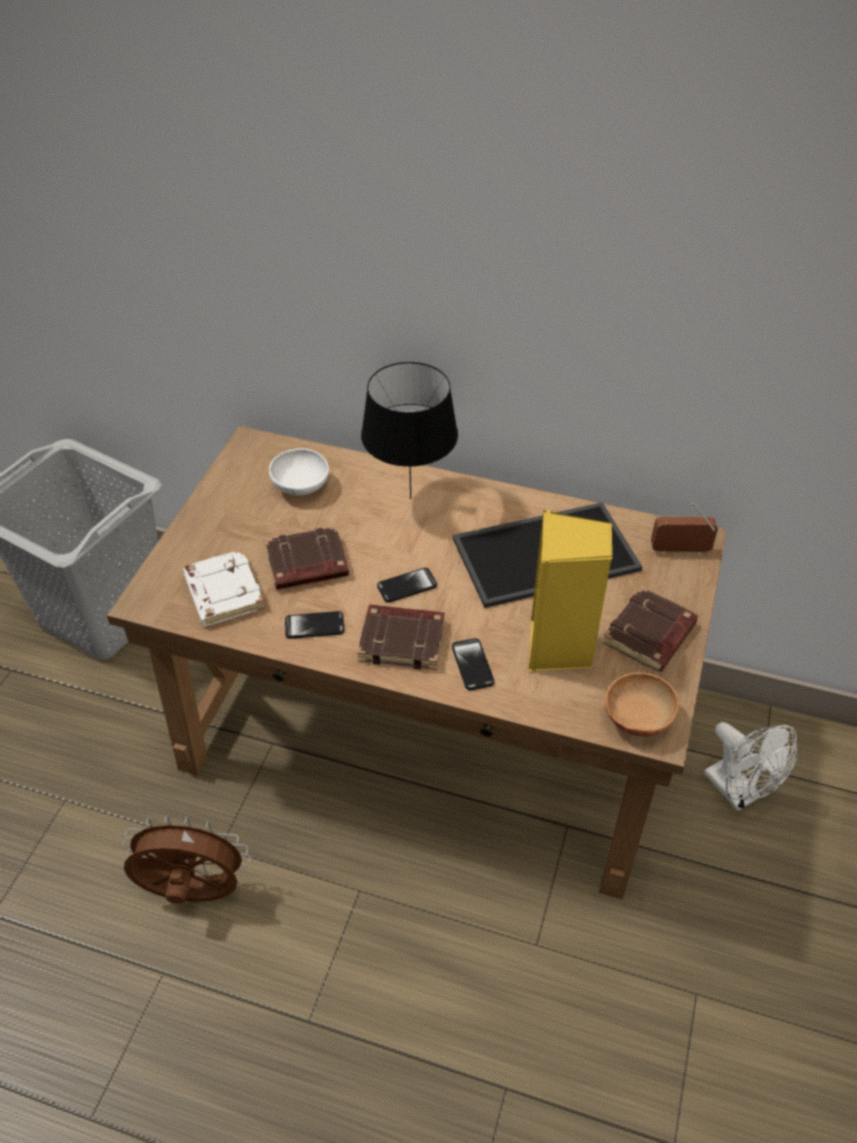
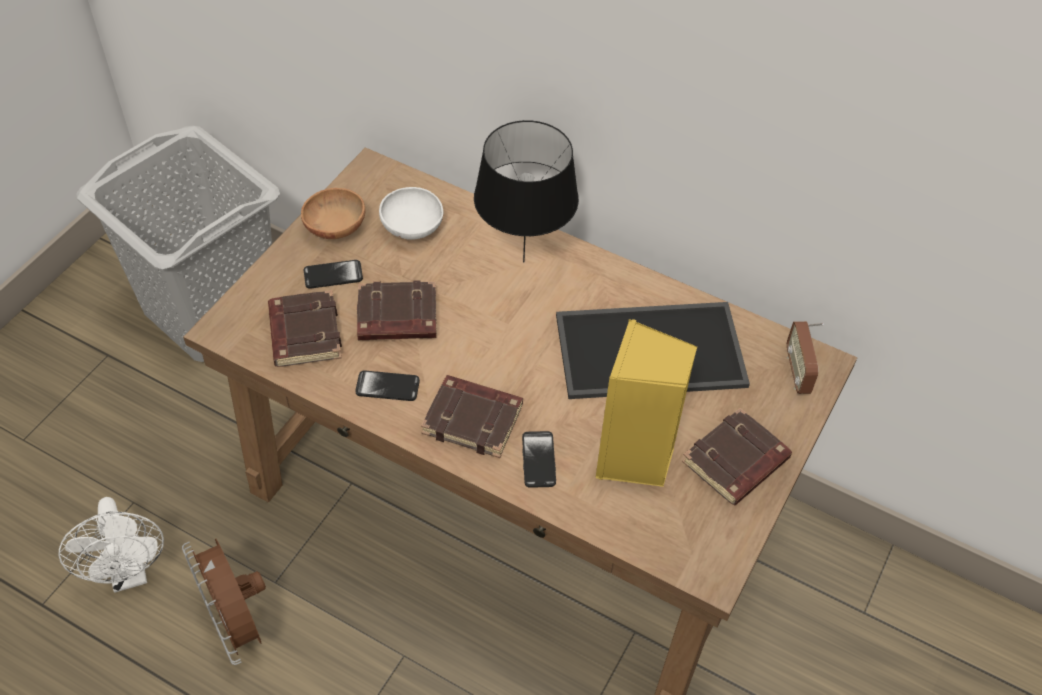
camera: 10 degrees right, 5 degrees up
brown fan [122,815,251,904] -> brown fan turned 135 degrees counterclockwise [182,539,266,665]
white book [183,549,265,626] -> brown book [268,290,342,367]
phone [377,568,437,603] -> phone moved to [304,260,363,289]
brown bowl [605,672,679,737] -> brown bowl moved to [301,188,366,239]
radio [651,502,718,555] -> radio turned 105 degrees counterclockwise [787,321,824,394]
white fan [704,722,797,811] -> white fan moved to [59,497,164,593]

